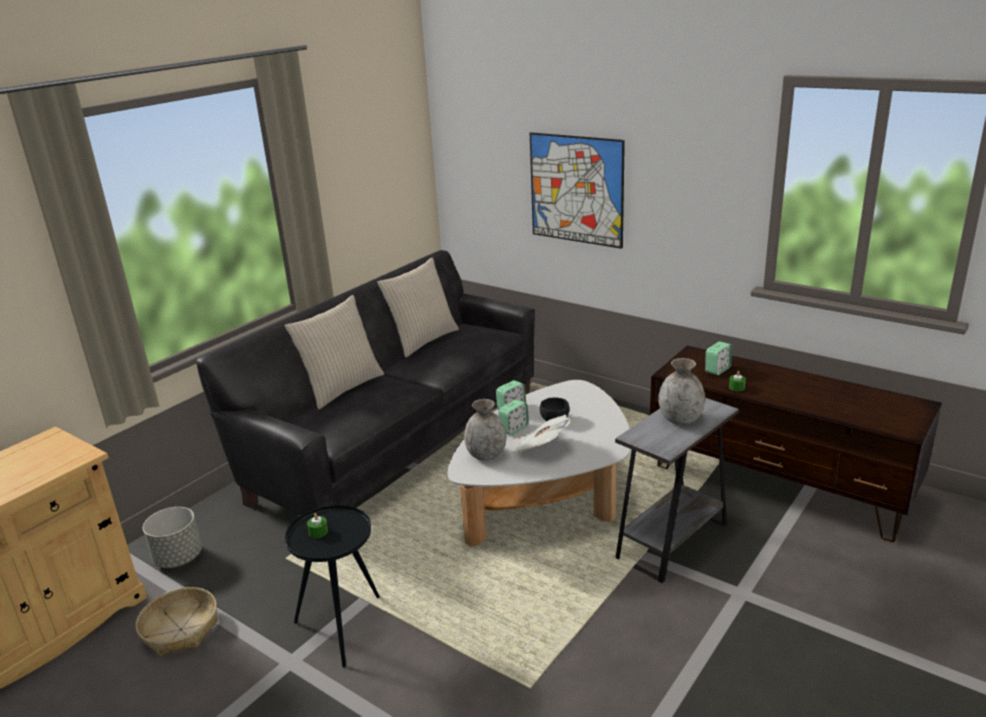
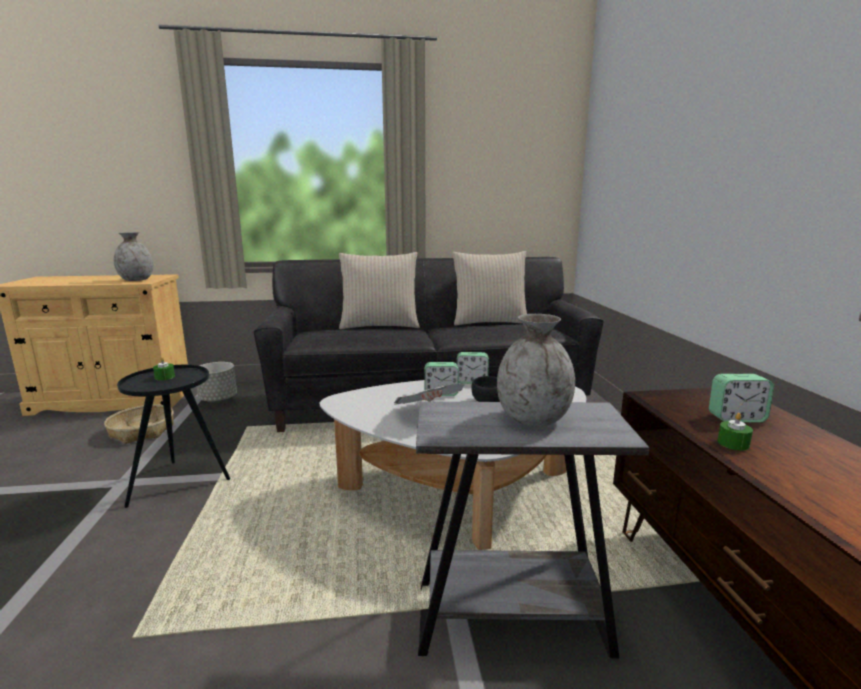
camera: 45 degrees right, 10 degrees down
grey vase [464,399,507,461] -> grey vase moved to [114,232,153,281]
picture [530,132,625,249] -> none

